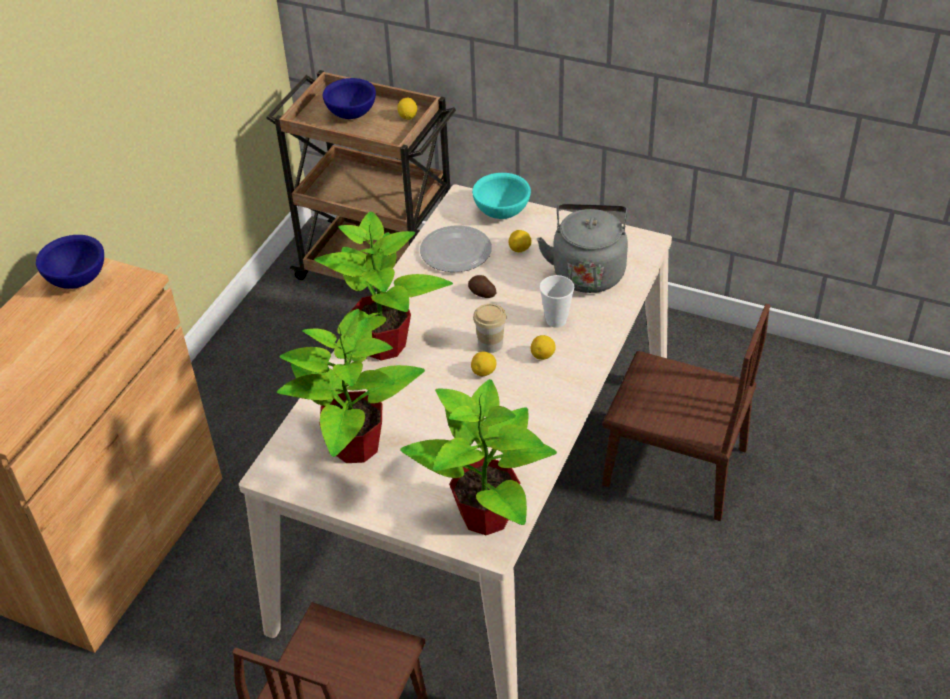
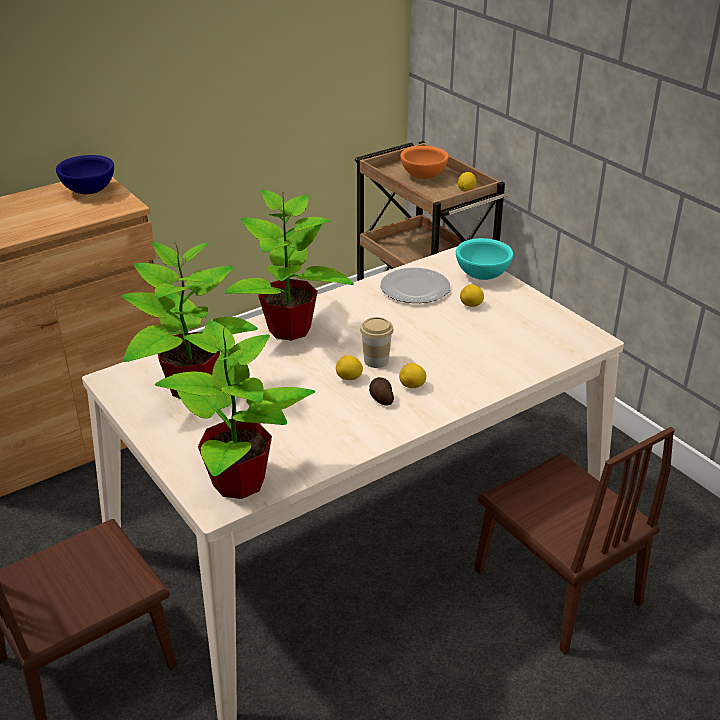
camera: 30 degrees right, 10 degrees down
blue bowl [323,78,376,119] -> orange bowl [400,146,449,179]
potato [468,275,496,298] -> potato moved to [369,377,394,406]
grey kettle [537,204,628,293] -> none
cup [539,275,574,328] -> none

